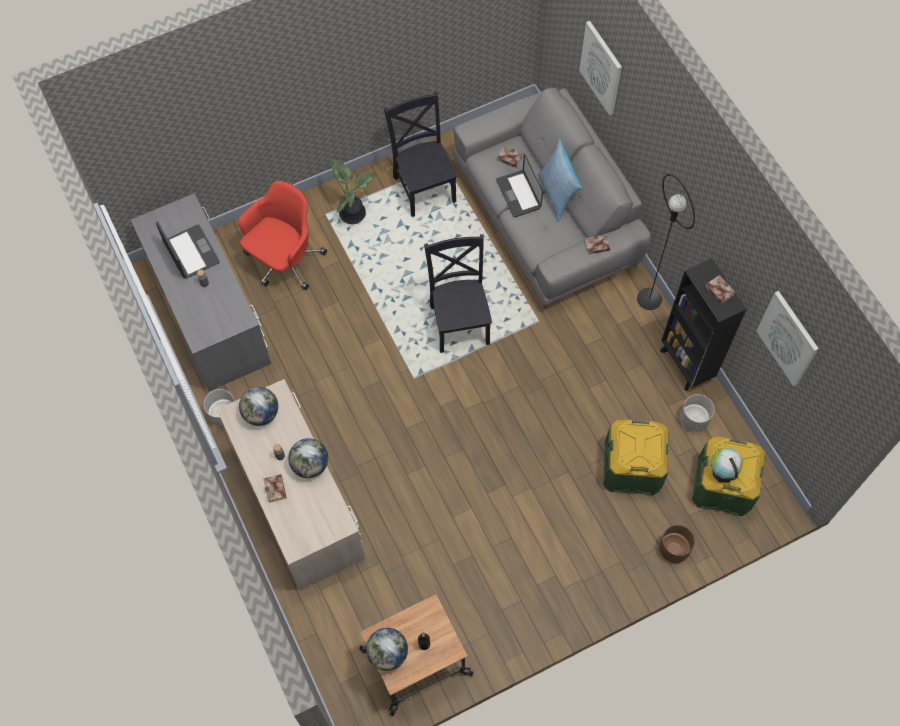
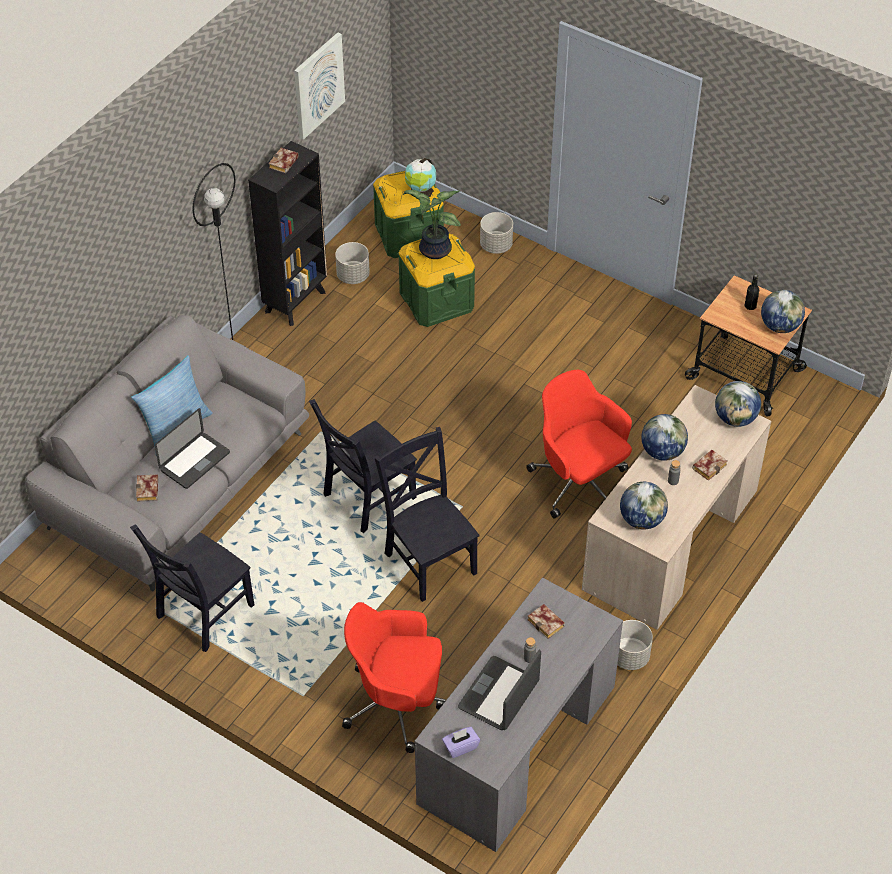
camera: 120 degrees left, 15 degrees down
potted plant [327,158,376,224] -> potted plant moved to [403,190,461,259]
picture [579,21,622,116] -> none
book [584,235,610,255] -> book moved to [527,604,565,639]
brown planter [659,525,695,563] -> grey planter [480,212,513,254]
none -> black chair [375,427,480,602]
none -> purple tissue box [442,727,480,758]
none -> red office chair [526,370,632,519]
none -> globe [715,381,761,427]

